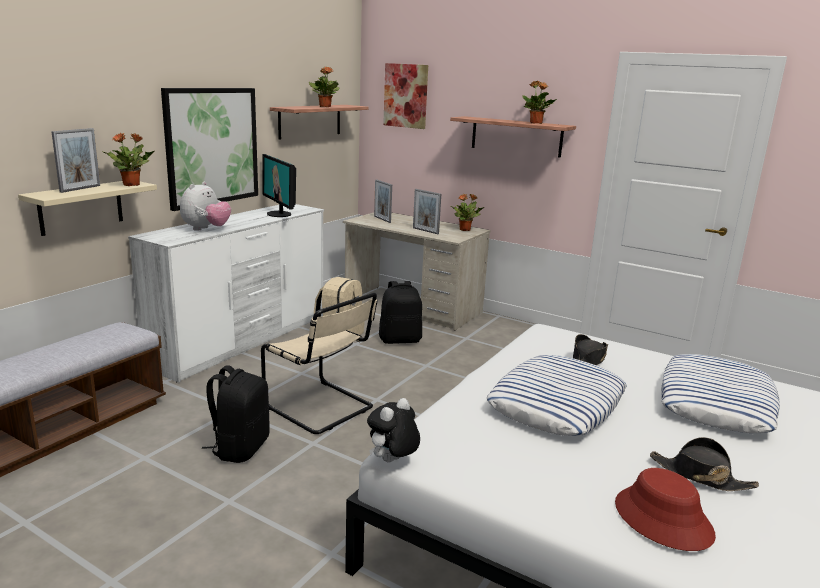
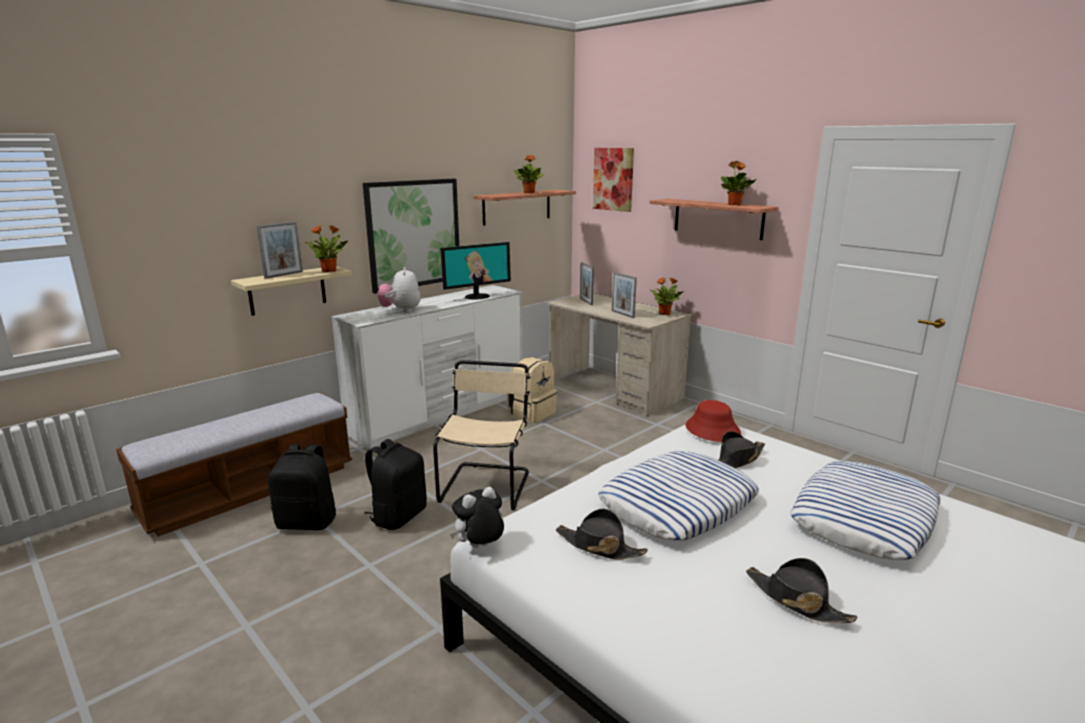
camera: 15 degrees right, 0 degrees up
plush toy [180,182,231,231] -> plush toy turned 135 degrees clockwise [377,267,421,313]
beige chair [261,293,377,434] -> beige chair turned 135 degrees counterclockwise [433,360,531,510]
monitor [262,154,296,217] -> monitor turned 105 degrees counterclockwise [440,242,511,300]
black backpack [379,281,422,344] -> black backpack moved to [268,444,336,530]
red hat [615,468,716,551] -> red hat moved to [685,400,741,442]
none -> black hat [556,508,648,560]

